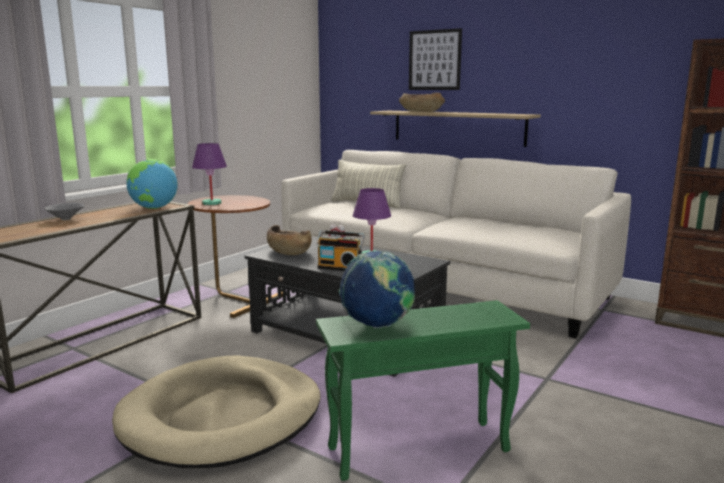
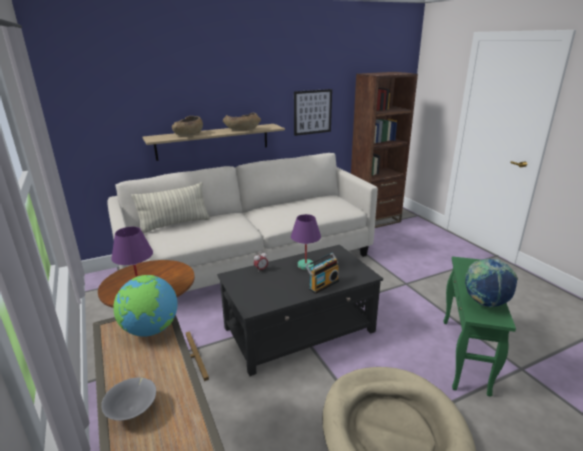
camera: 60 degrees left, 10 degrees up
brown bowl [267,225,312,255] -> brown bowl moved to [223,113,261,130]
picture [409,28,462,90] -> picture moved to [294,89,332,136]

